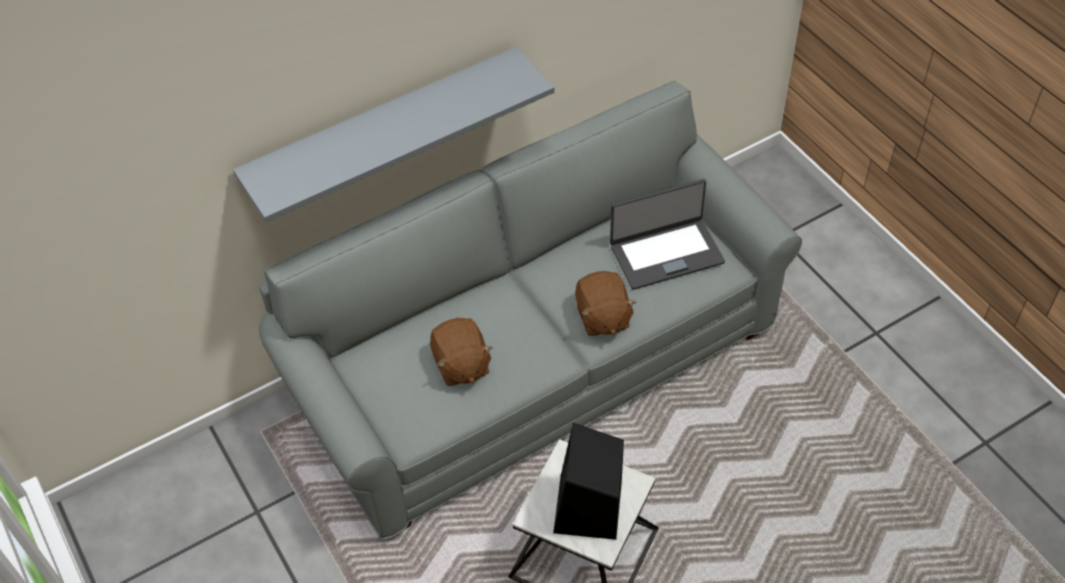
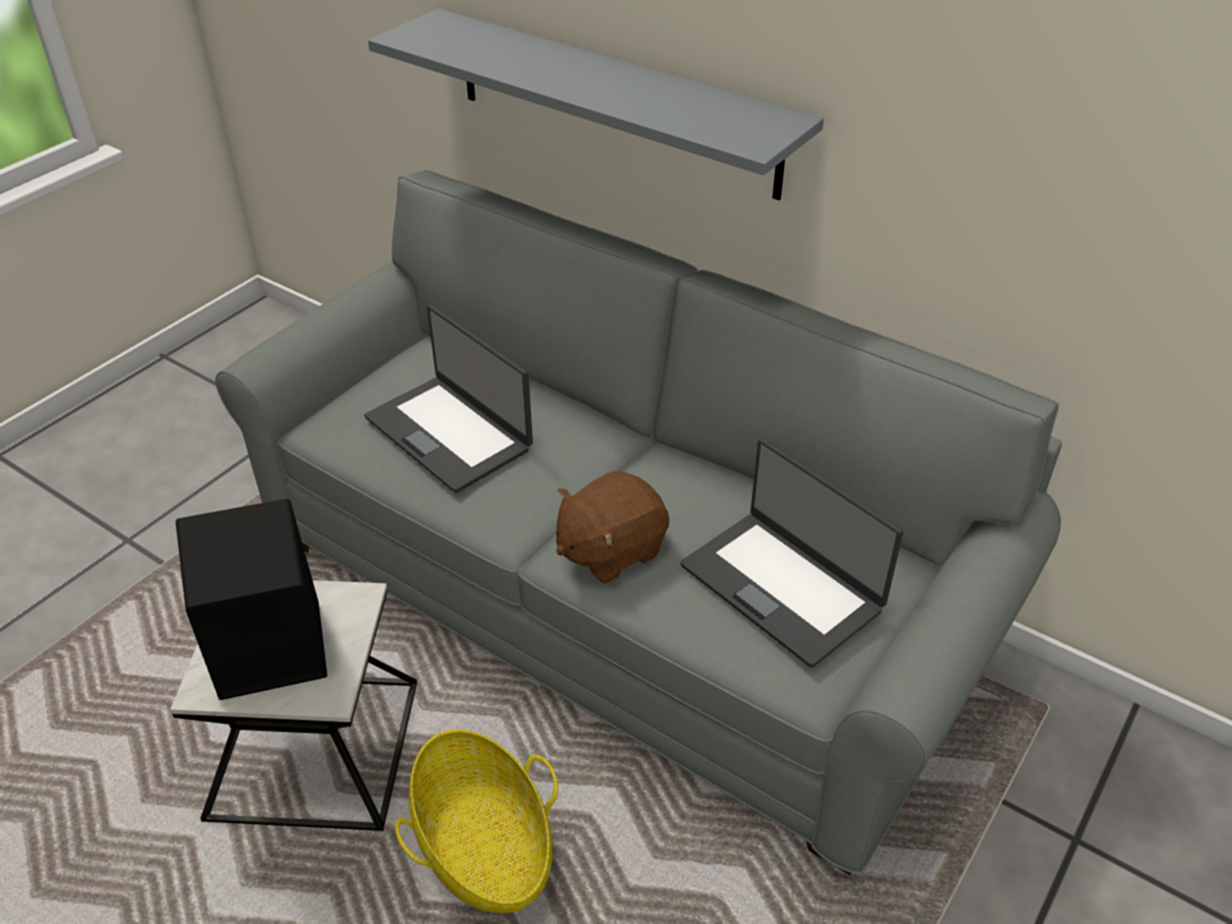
camera: 65 degrees right, 10 degrees down
brown plush toy [430,318,493,386] -> laptop [364,305,533,493]
none -> basket [395,729,558,913]

